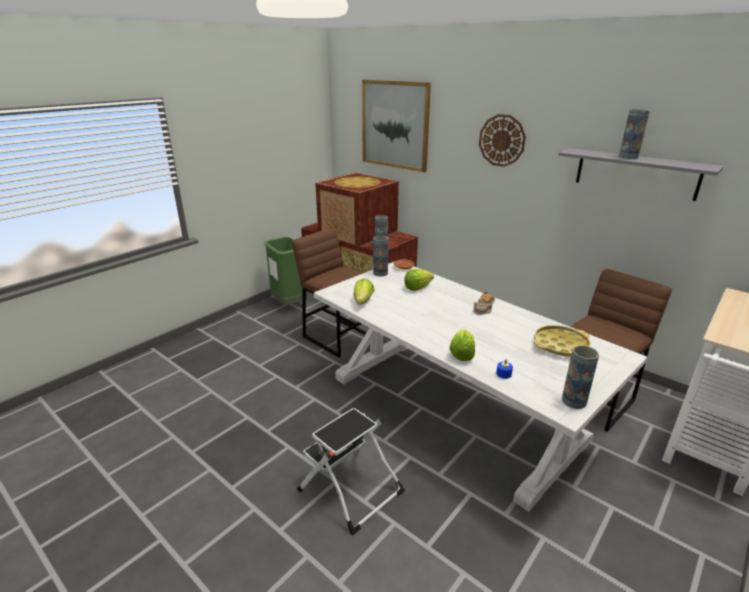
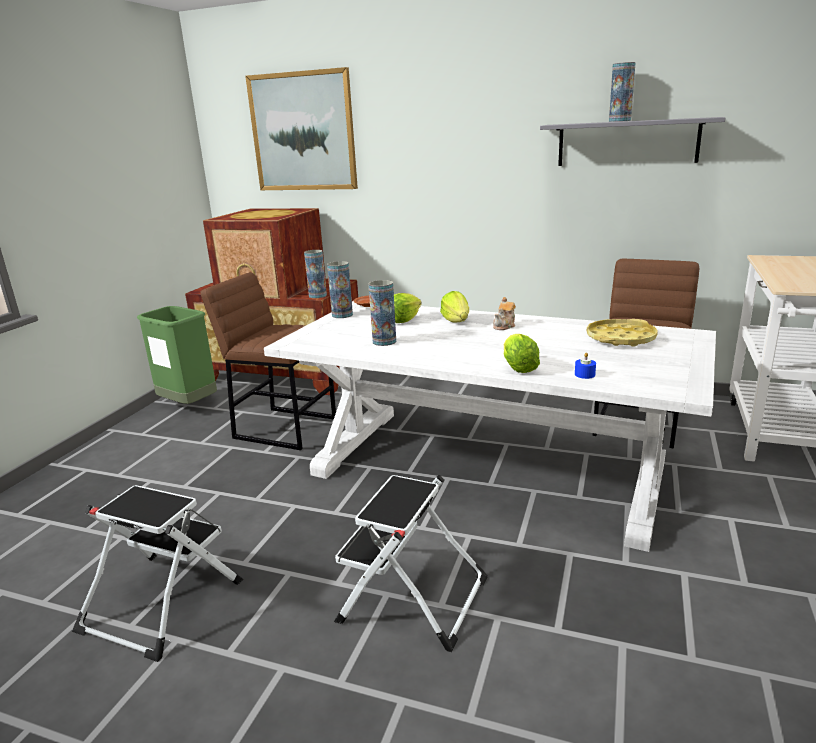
camera: 20 degrees left, 5 degrees down
lettuce [354,278,374,305] -> lettuce moved to [440,291,469,322]
wall clock [479,114,526,167] -> none
vase [562,345,599,409] -> vase moved to [368,280,396,346]
none -> step ladder [72,485,243,662]

